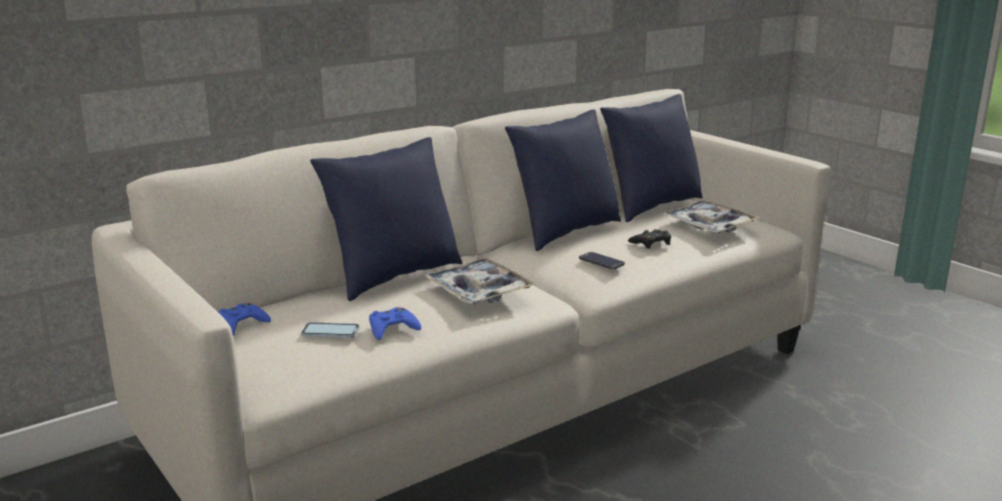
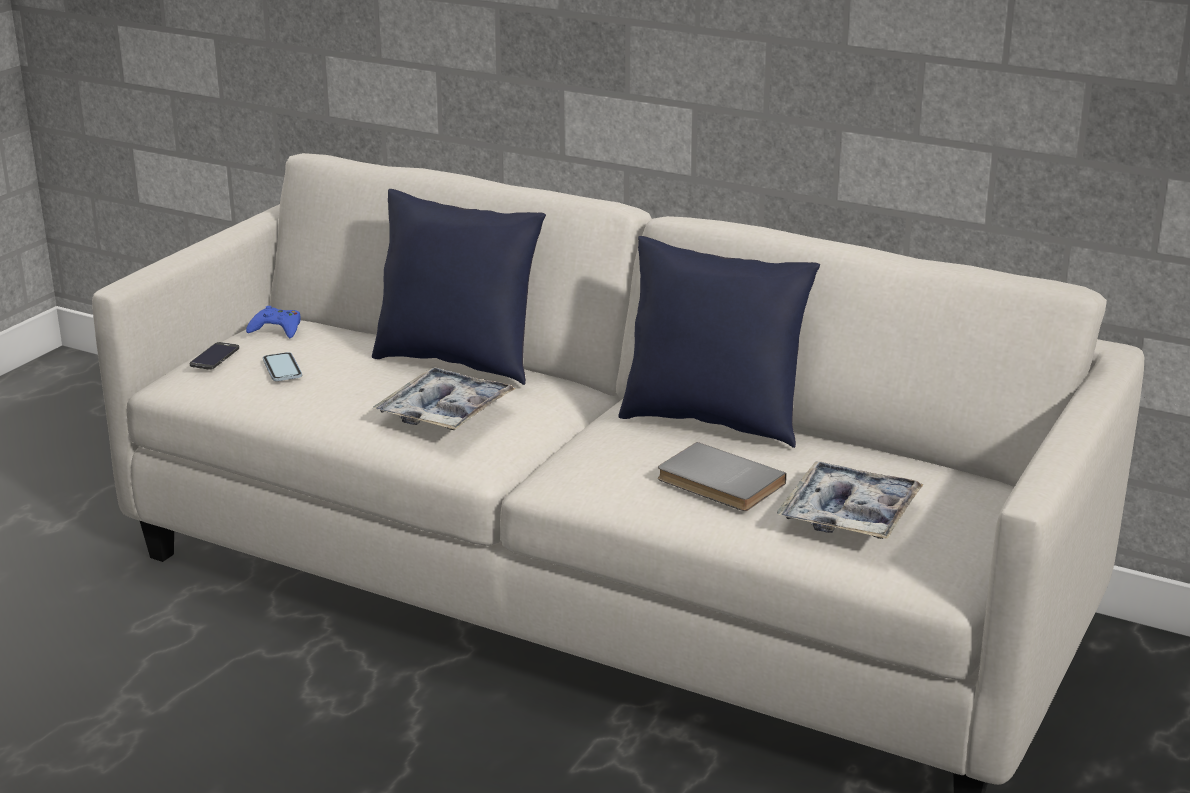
camera: 65 degrees right, 5 degrees up
blue game controller [369,307,421,340] -> none
phone [579,252,625,269] -> phone moved to [190,342,239,369]
blue pillow [600,94,703,222] -> none
black game controller [628,229,671,249] -> grey book [658,442,787,511]

